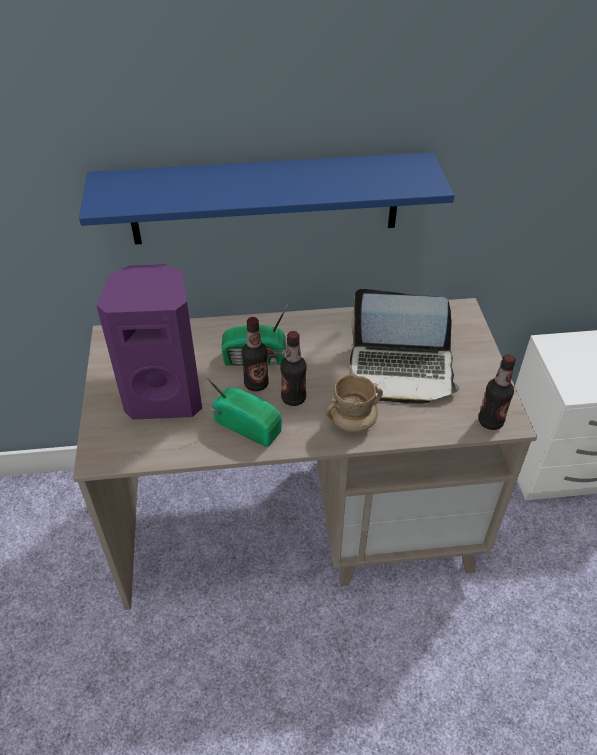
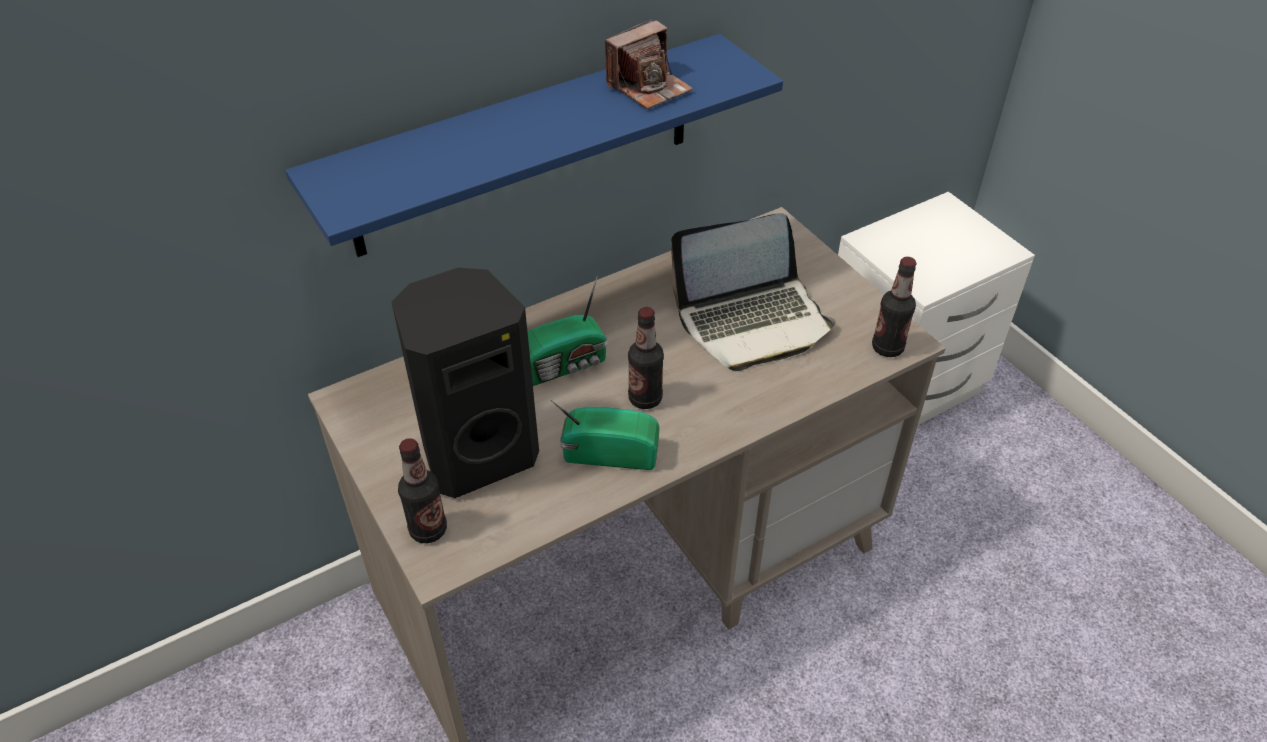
camera: 25 degrees left, 0 degrees up
purple speaker [96,264,202,420] -> black speaker [392,268,539,498]
bottle [242,317,269,392] -> bottle moved to [398,438,447,543]
beige mug [326,374,383,432] -> none
none -> camera [605,19,693,109]

